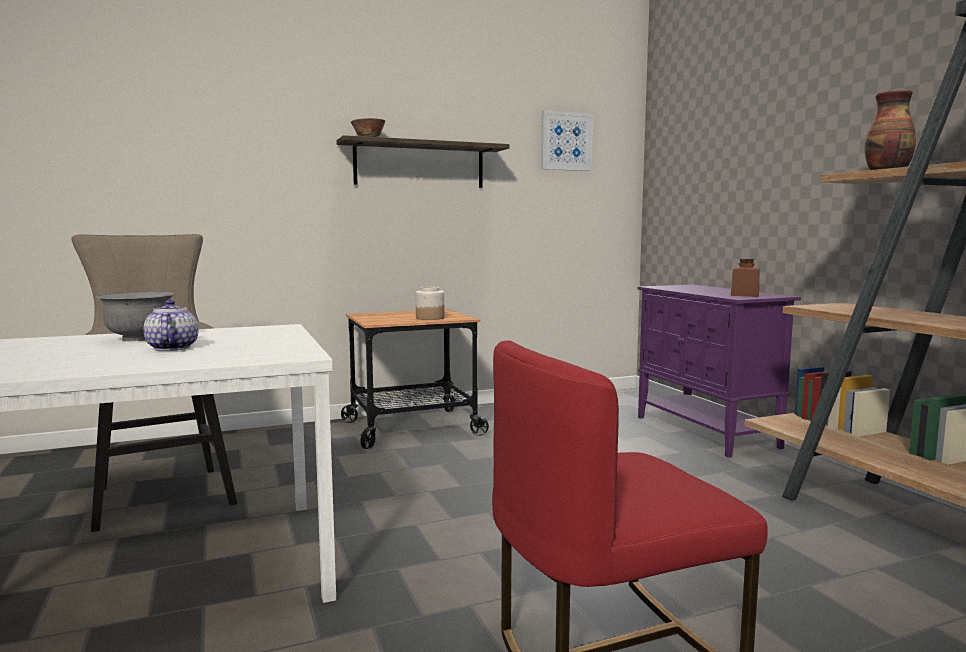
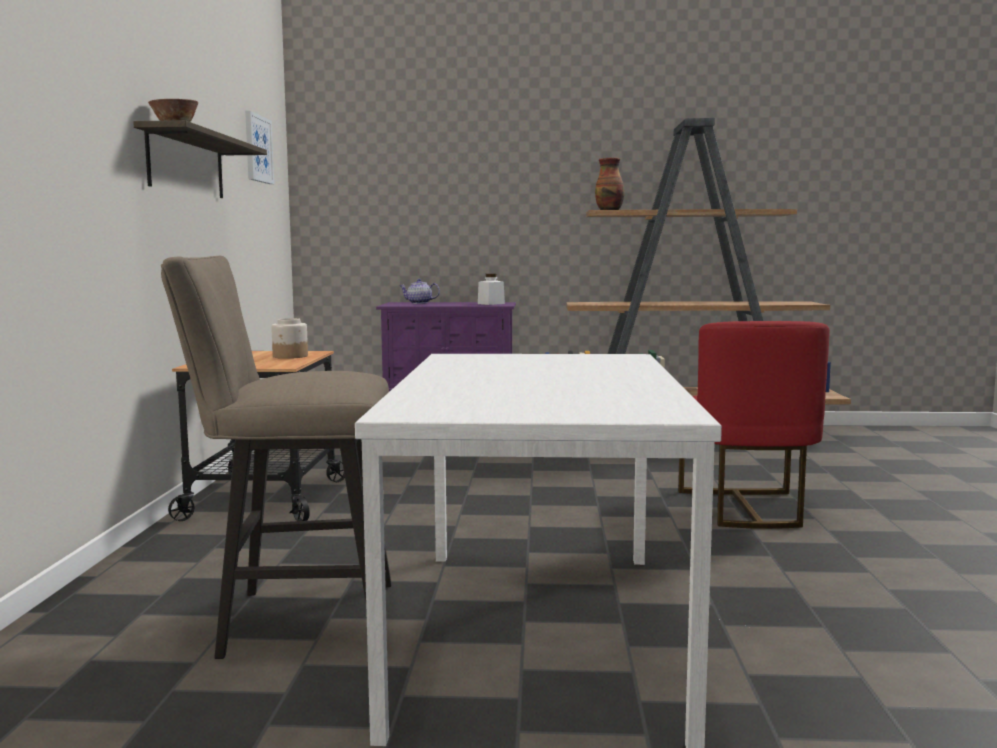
camera: 65 degrees left, 0 degrees up
grey bowl [97,292,175,341] -> none
teapot [144,300,198,351] -> teapot moved to [399,279,440,304]
brown jar [731,259,759,297] -> white jar [478,274,505,305]

